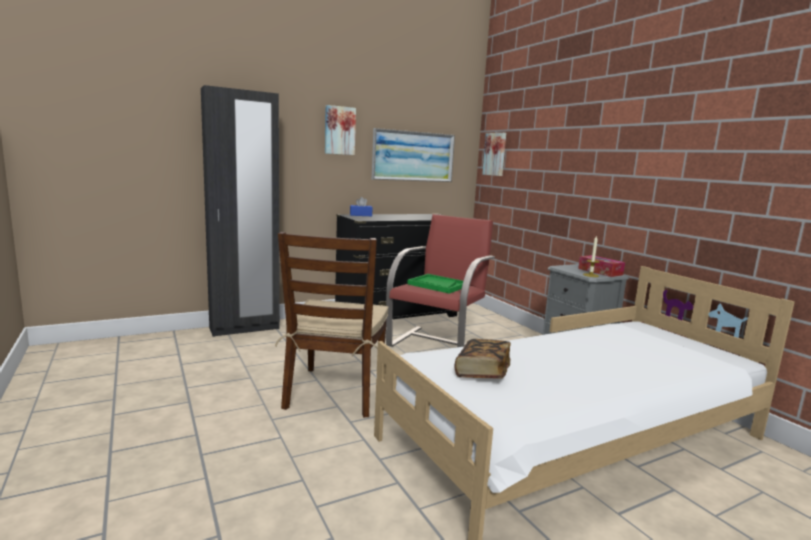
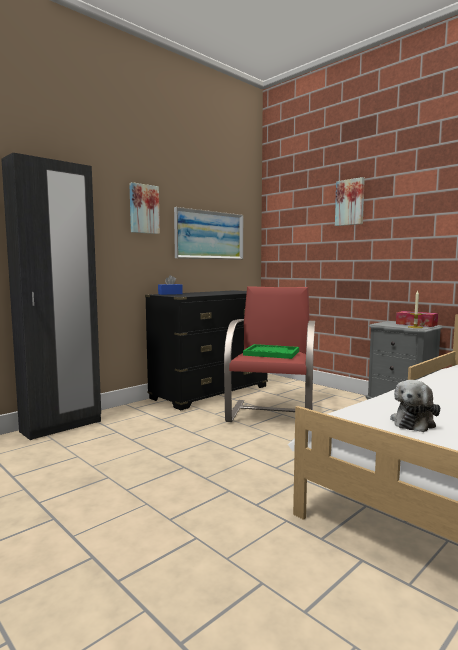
camera: 15 degrees left, 5 degrees down
brown chair [275,232,388,418] -> none
book [455,339,511,379] -> plush toy [390,380,440,432]
picture [482,133,506,176] -> picture moved to [335,177,365,226]

